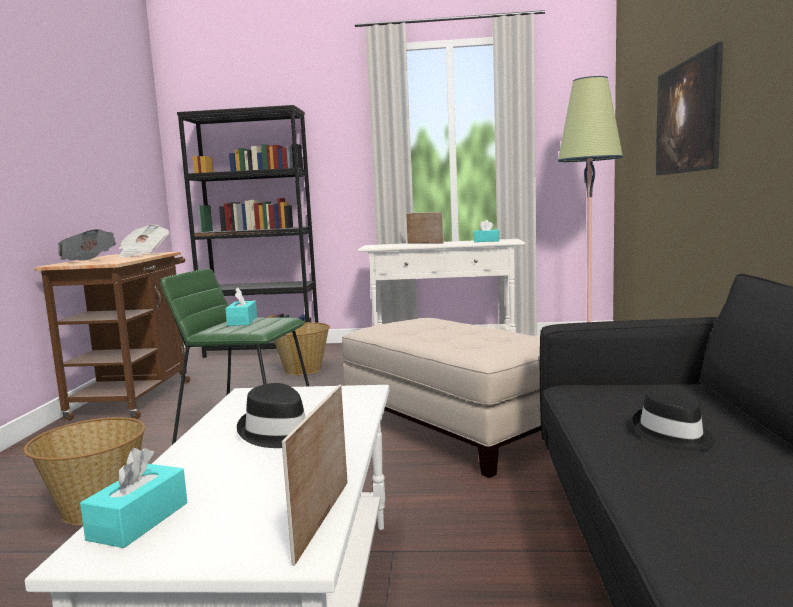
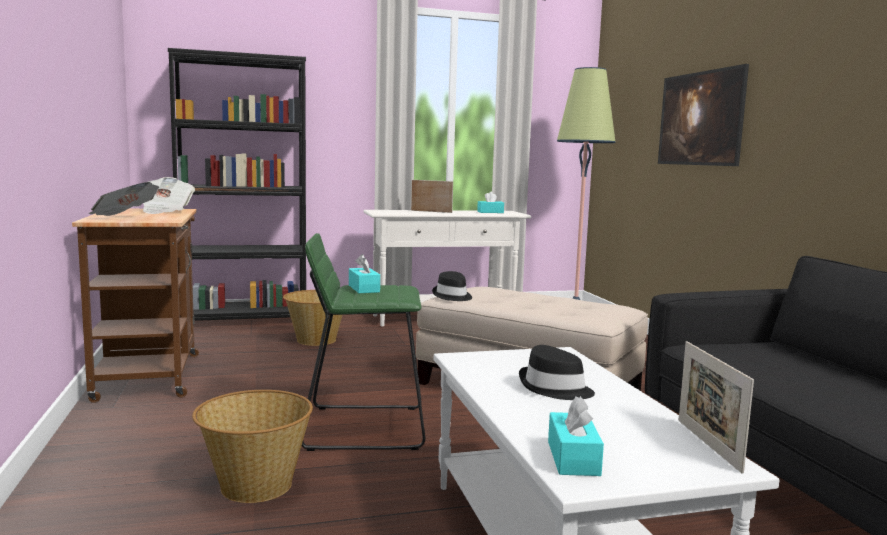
camera: 20 degrees left, 0 degrees up
black hat [632,385,715,451] -> black hat moved to [432,271,472,301]

